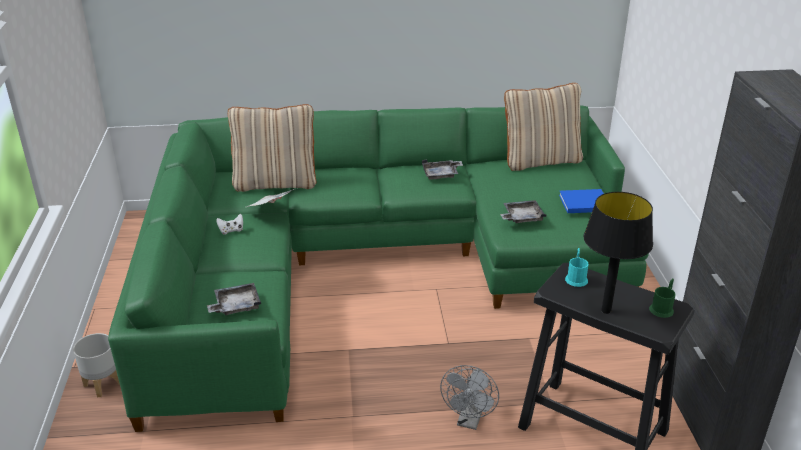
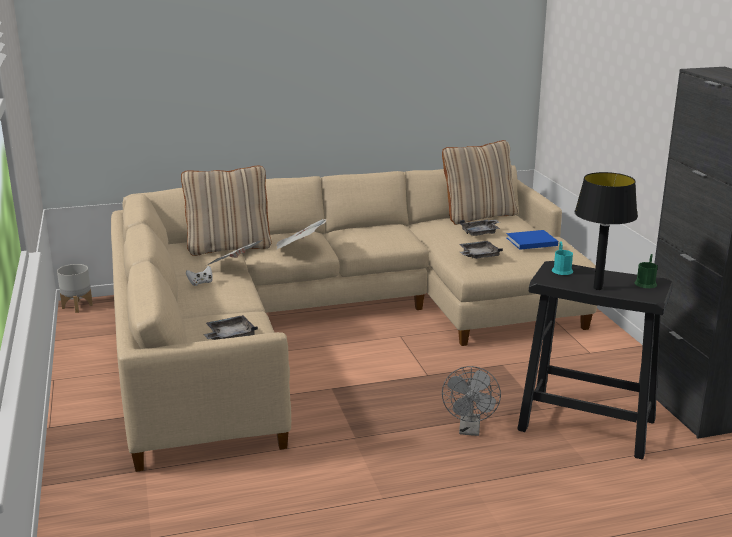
camera: 10 degrees left, 10 degrees down
grey planter [73,333,120,397] -> grey planter moved to [57,264,93,313]
green sofa [108,105,649,432] -> beige sofa [111,165,597,472]
grey tray [422,160,463,180] -> grey tray moved to [460,220,500,236]
none -> newspaper [276,219,326,250]

